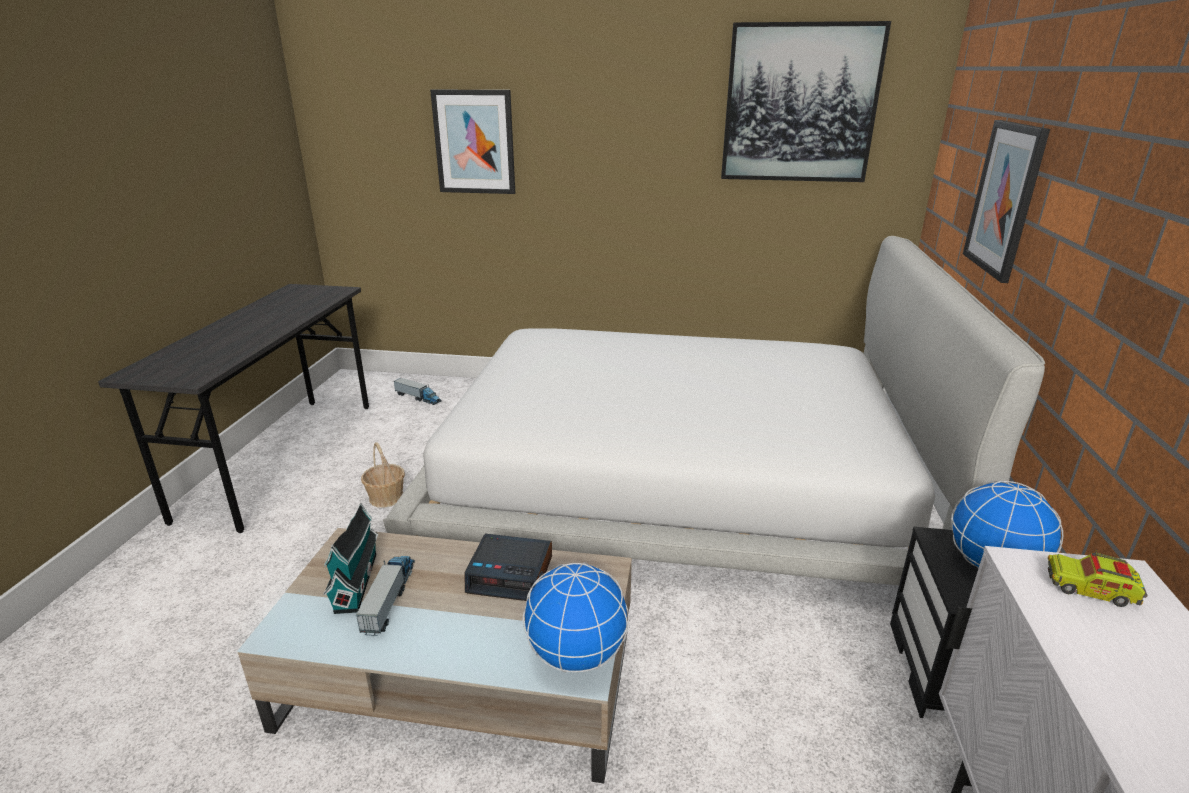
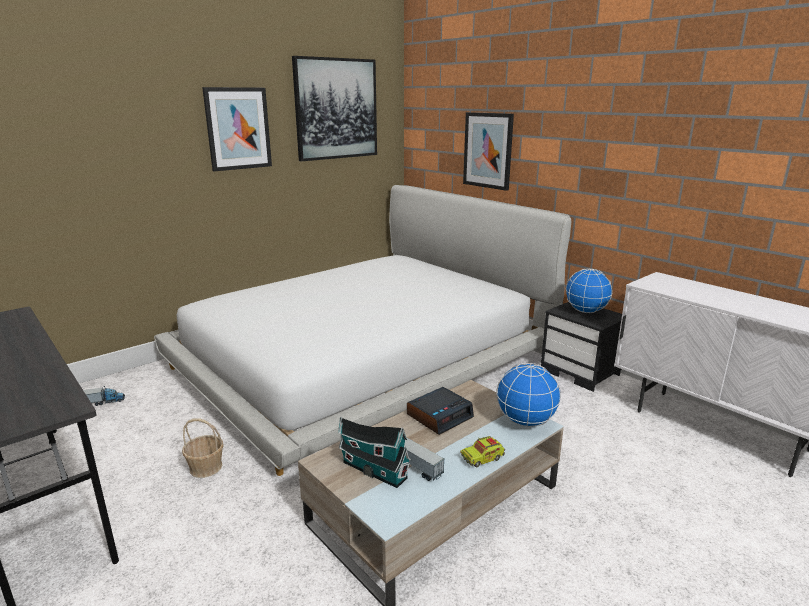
camera: 50 degrees left, 5 degrees down
picture [430,90,515,194] -> picture moved to [202,87,272,171]
toy truck [1048,549,1148,607] -> toy truck moved to [460,436,505,467]

